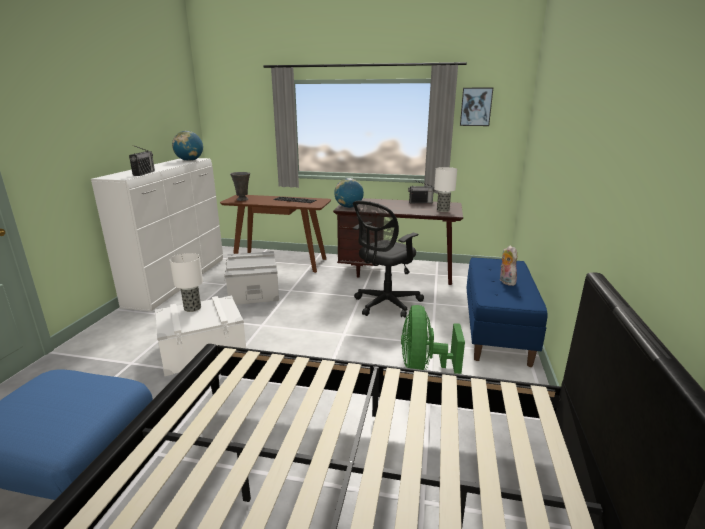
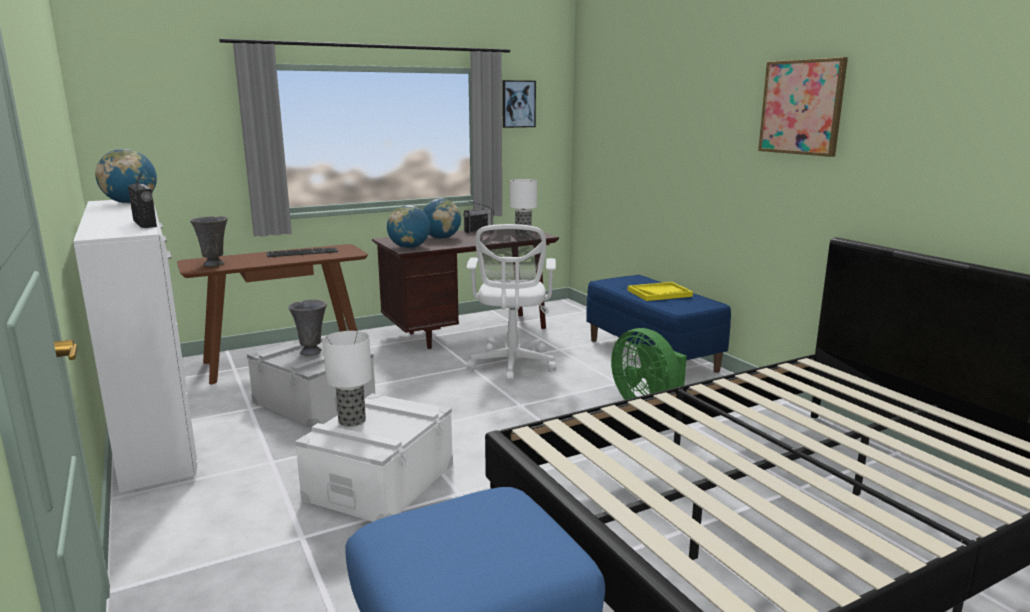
camera: 40 degrees left, 5 degrees down
black office chair [353,201,424,318] -> white office chair [467,224,557,382]
plush toy [500,245,517,286] -> yellow tray [627,282,693,301]
none -> grey vase [288,299,327,356]
none -> globe [422,198,461,239]
none -> picture [758,57,848,157]

